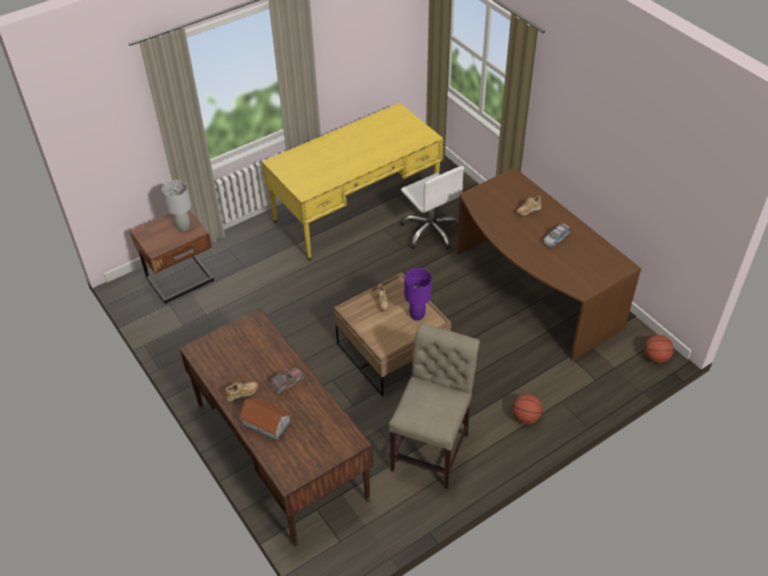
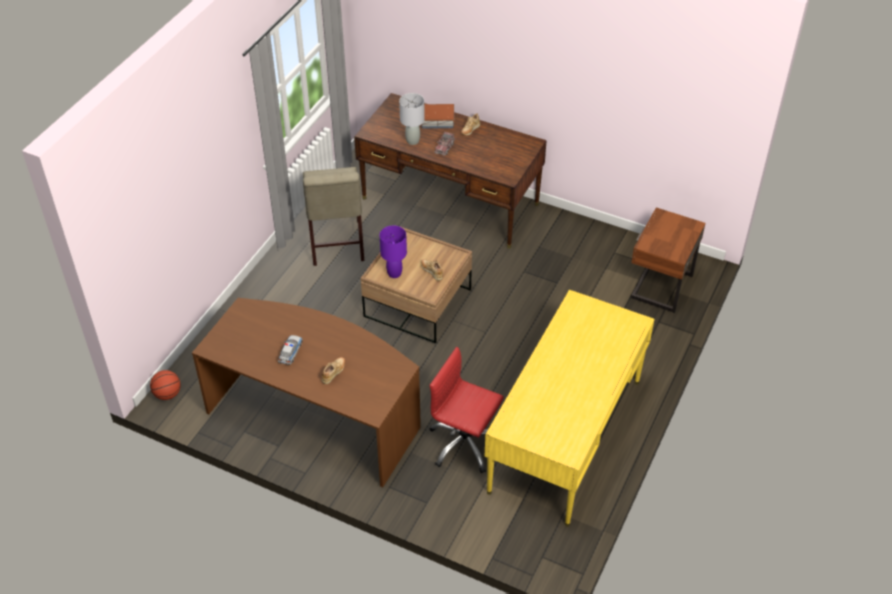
camera: 150 degrees right, 0 degrees up
grey table lamp [162,180,191,231] -> grey table lamp moved to [399,93,425,145]
white office chair [400,166,464,250] -> red office chair [429,347,504,473]
basketball [512,394,543,424] -> none

